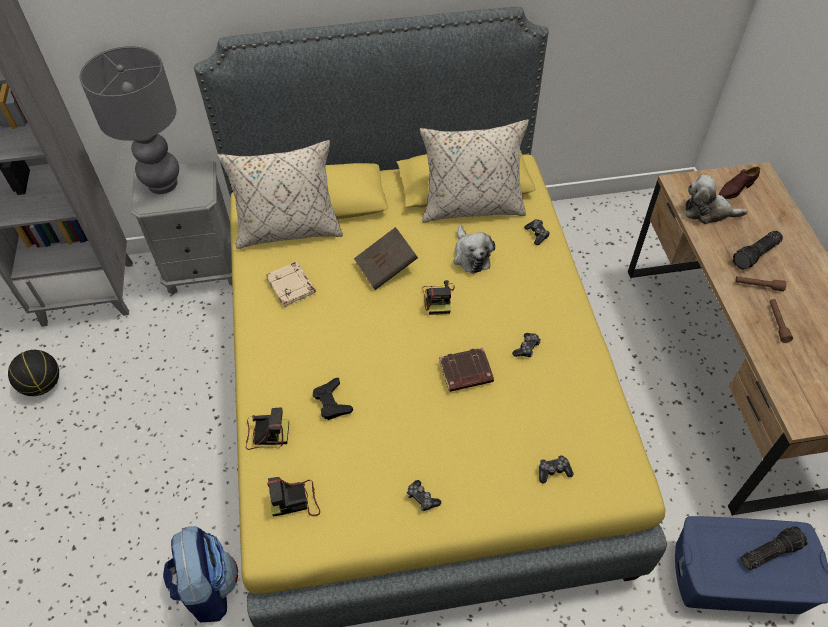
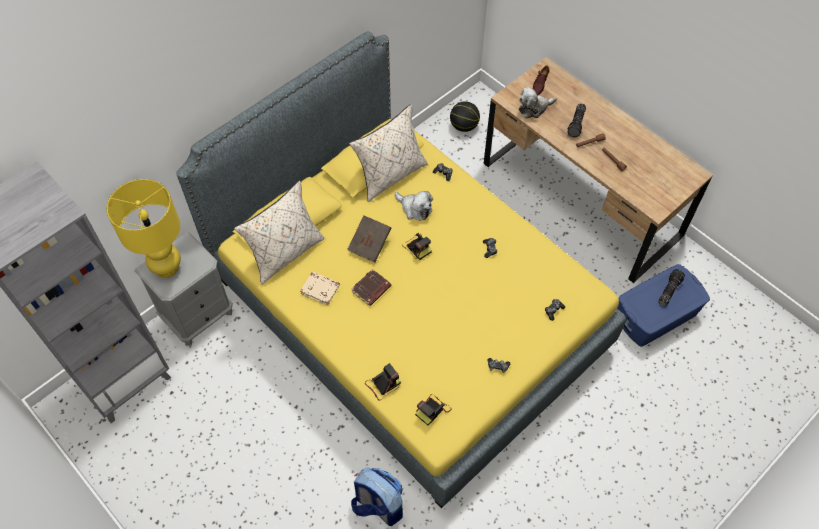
camera: 35 degrees left, 5 degrees up
basketball [8,350,59,396] -> basketball moved to [450,101,480,132]
grey table lamp [80,46,179,194] -> yellow table lamp [106,179,181,278]
black game controller [313,378,353,420] -> none
brown book [439,348,494,392] -> brown book moved to [351,269,391,306]

